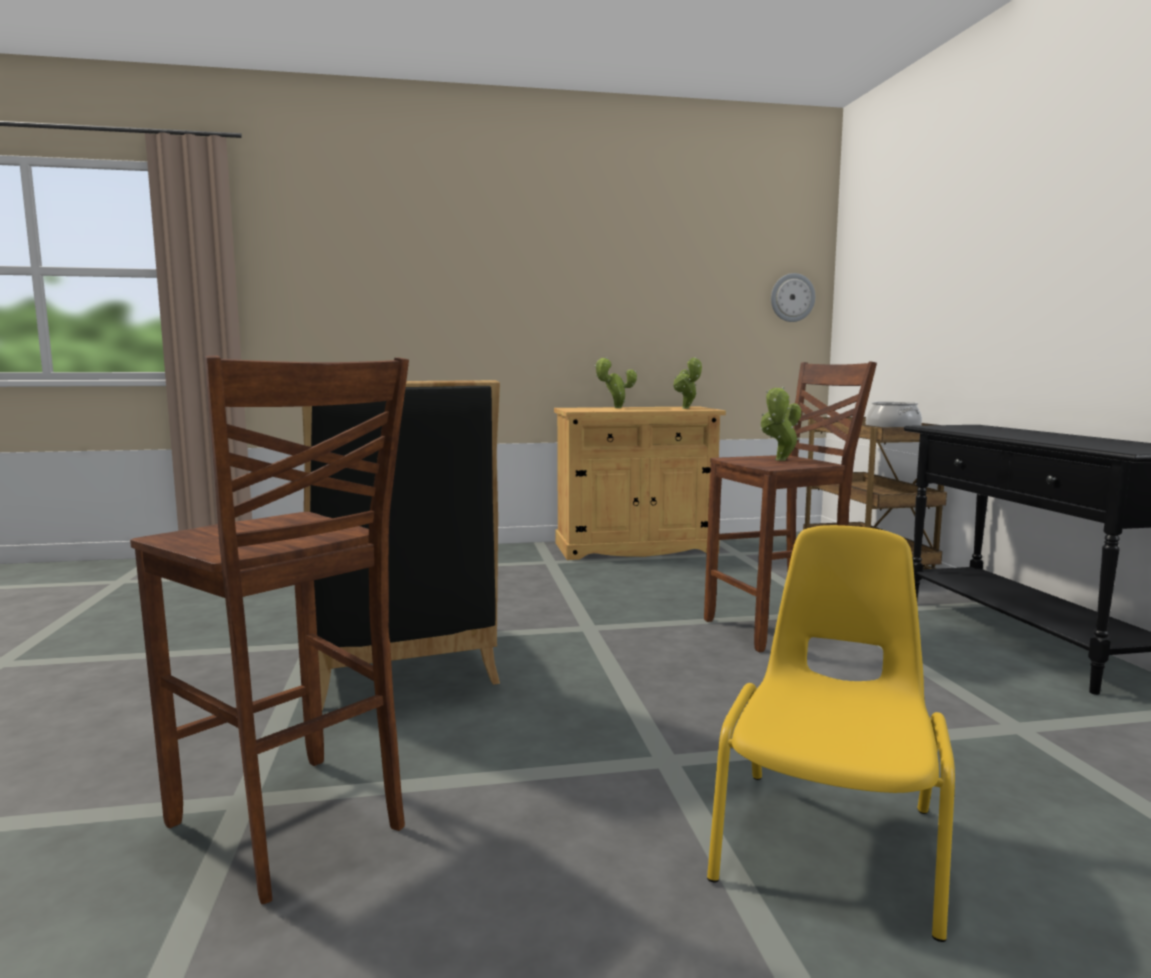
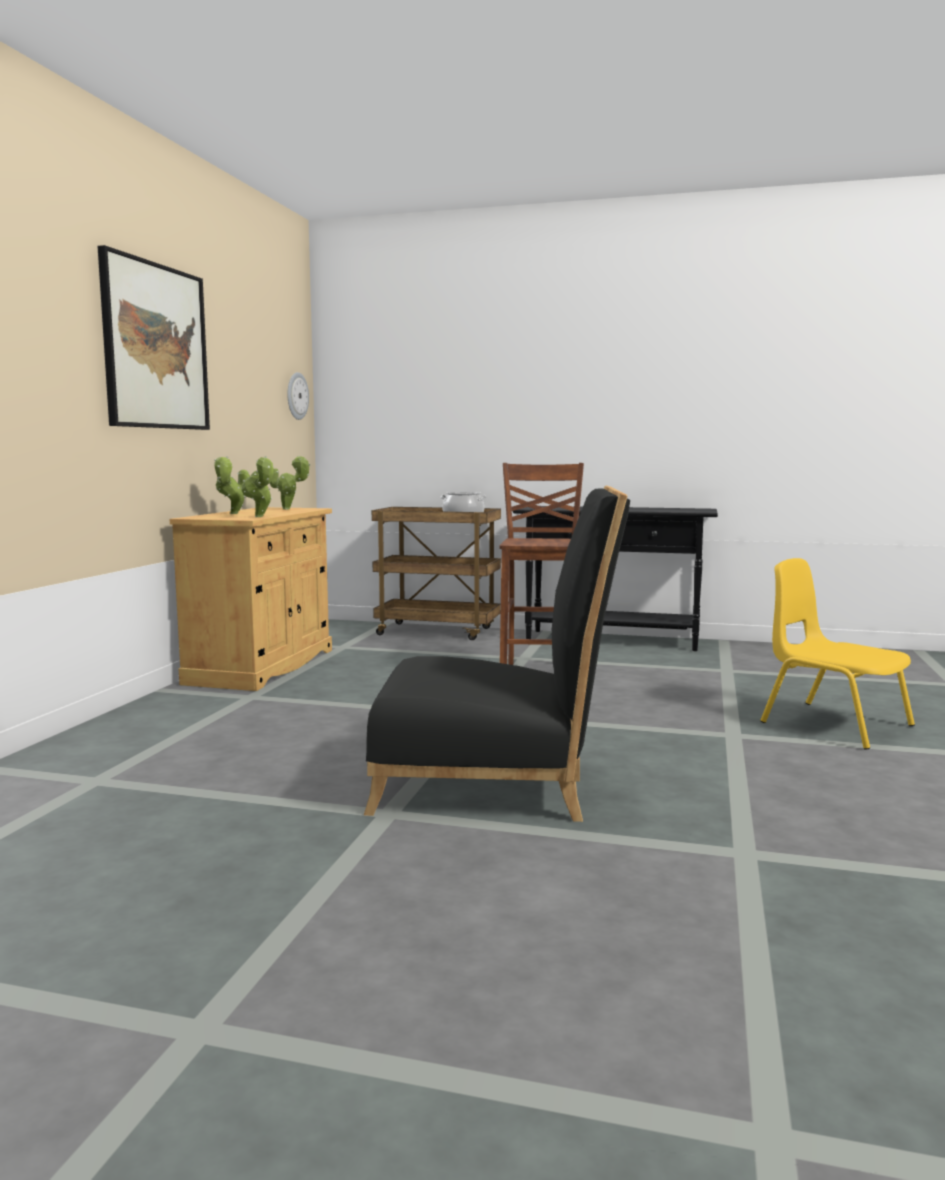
camera: 65 degrees left, 0 degrees up
brown stool [130,355,409,904] -> none
potted plant [760,387,801,461] -> potted plant moved to [242,456,274,517]
none -> picture [97,245,210,430]

